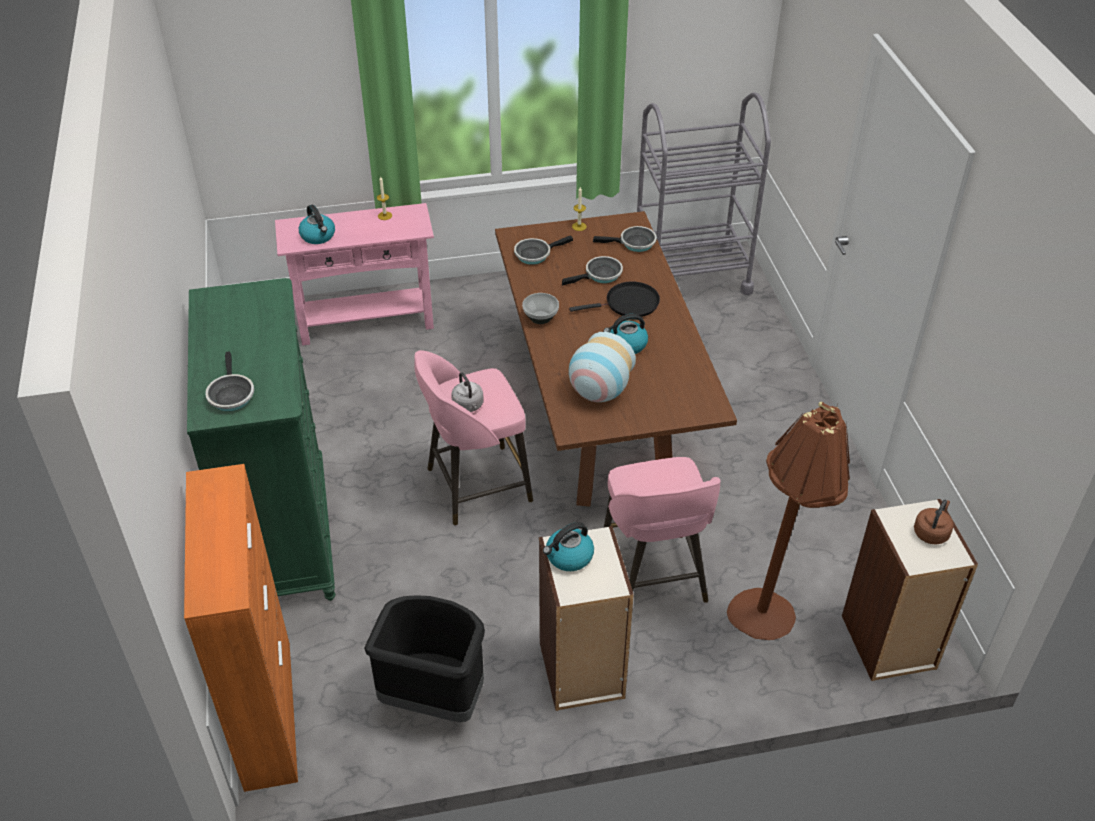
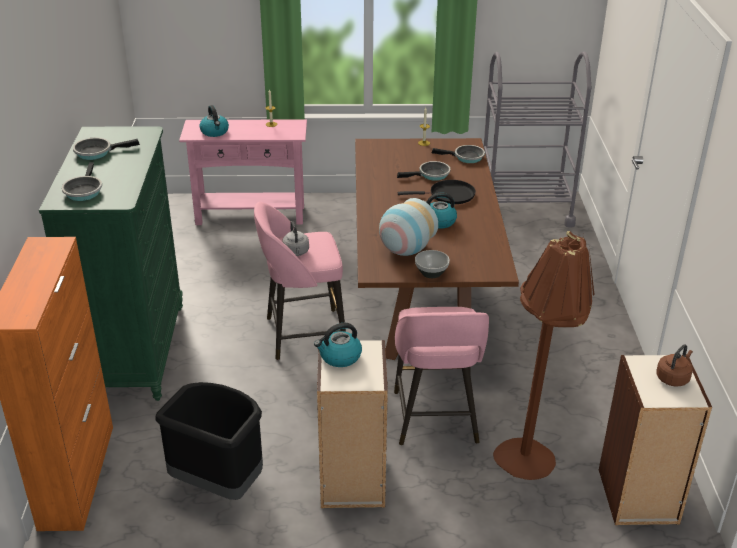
camera: 10 degrees right, 10 degrees down
frying pan [514,235,573,265] -> frying pan moved to [73,138,140,160]
bowl [522,293,559,324] -> bowl moved to [415,250,450,278]

